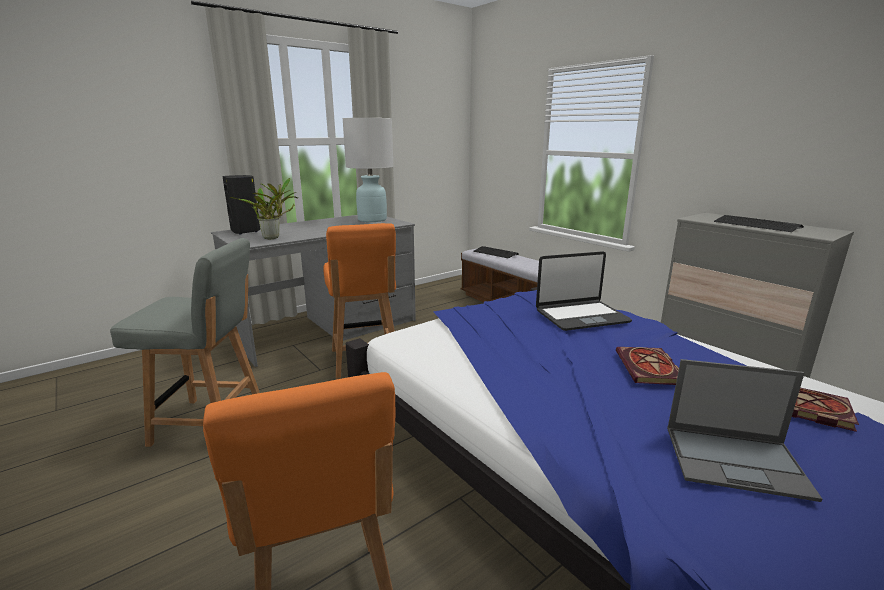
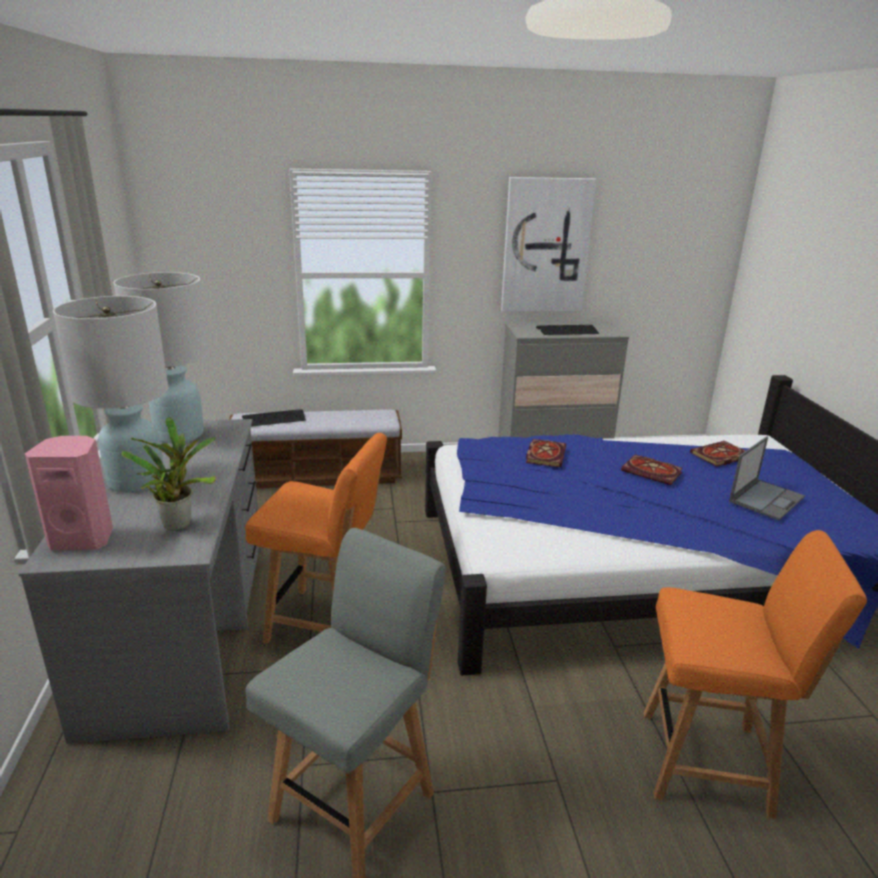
camera: 60 degrees left, 5 degrees up
black speaker [222,175,260,235] -> pink speaker [25,436,113,550]
laptop [536,251,632,331] -> book [526,439,566,467]
none -> white table lamp [53,296,169,493]
none -> picture [501,177,596,312]

